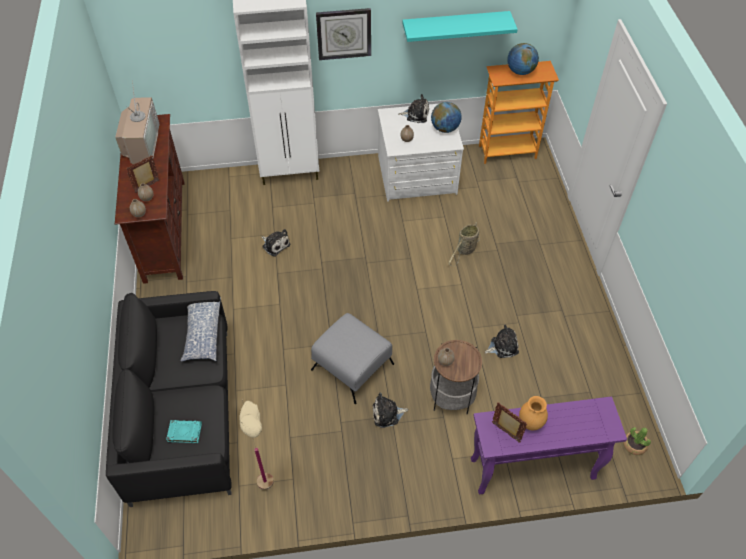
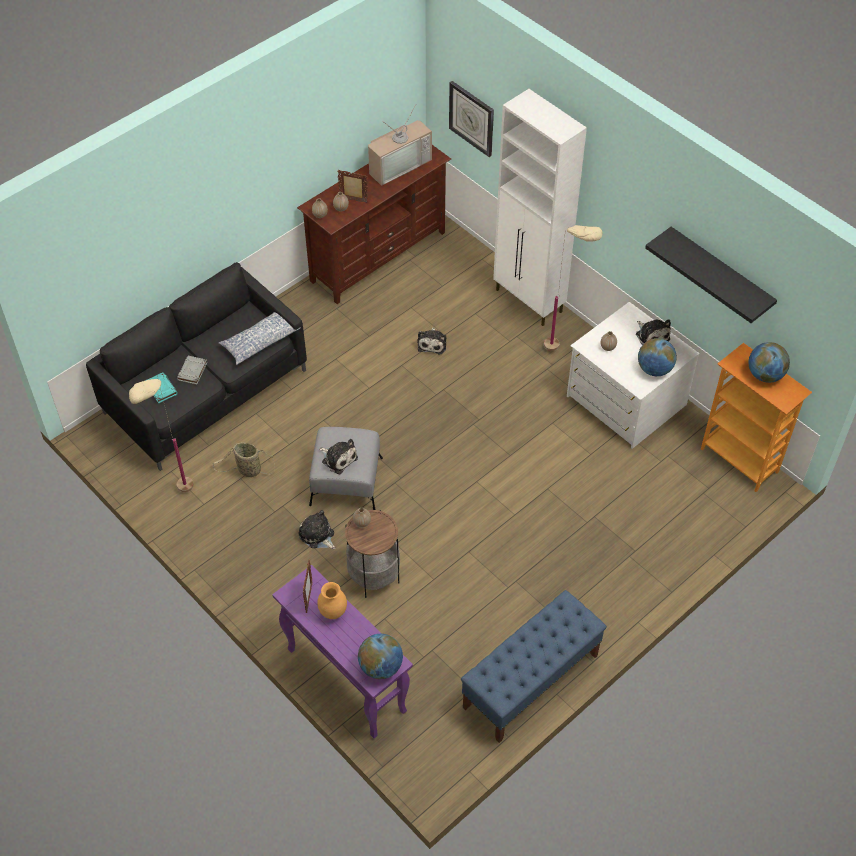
camera: 55 degrees right, 0 degrees up
wall clock [316,8,371,60] -> wall clock moved to [449,81,494,157]
turquoise shelf [402,11,518,42] -> black shelf [645,227,777,323]
basket [448,222,480,266] -> basket moved to [212,442,275,477]
plush toy [485,325,519,358] -> plush toy moved to [319,439,358,474]
potted plant [623,427,651,455] -> none
none -> grey book [177,356,207,385]
none -> globe [358,634,403,679]
none -> blue bench [461,590,607,743]
none -> beige floor lamp [544,225,602,351]

